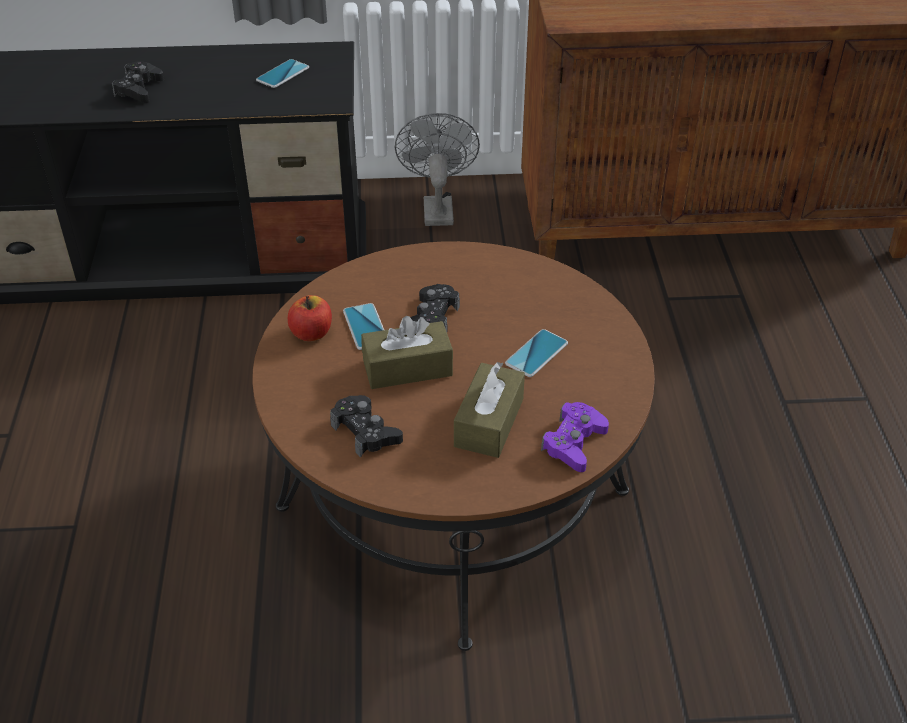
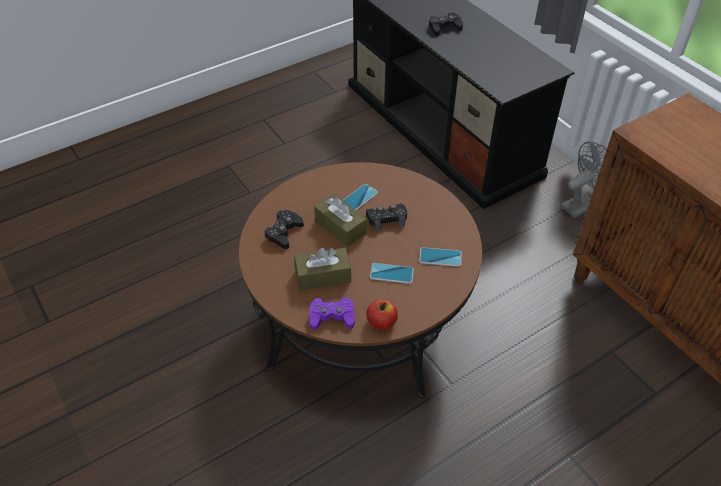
camera: 60 degrees right, 5 degrees up
phone [256,59,309,88] -> phone moved to [419,247,462,267]
apple [288,295,332,341] -> apple moved to [366,300,398,330]

